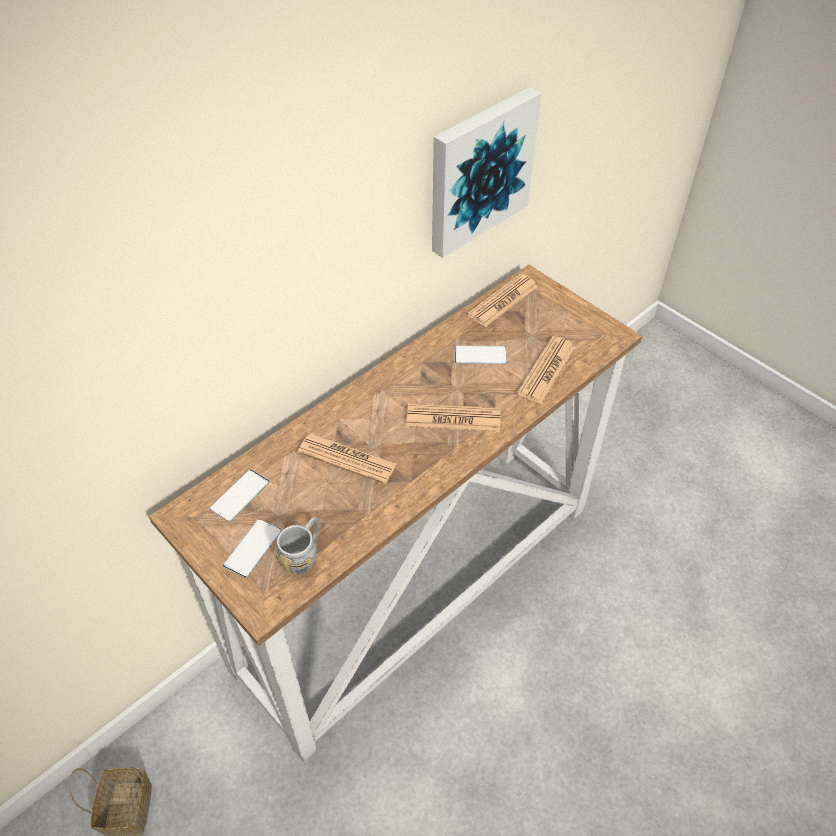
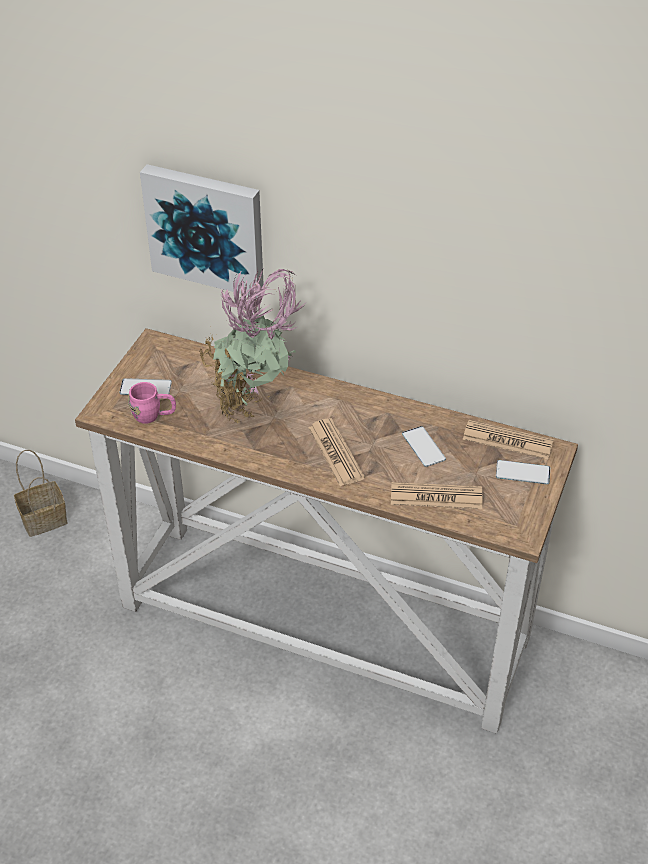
camera: 65 degrees right, 5 degrees down
phone [210,469,269,522] -> phone moved to [496,460,550,484]
grey mug [276,516,320,575] -> pink mug [128,382,176,424]
newspaper [298,434,397,484] -> potted plant [199,268,305,424]
picture [432,87,541,258] -> picture moved to [140,164,264,298]

